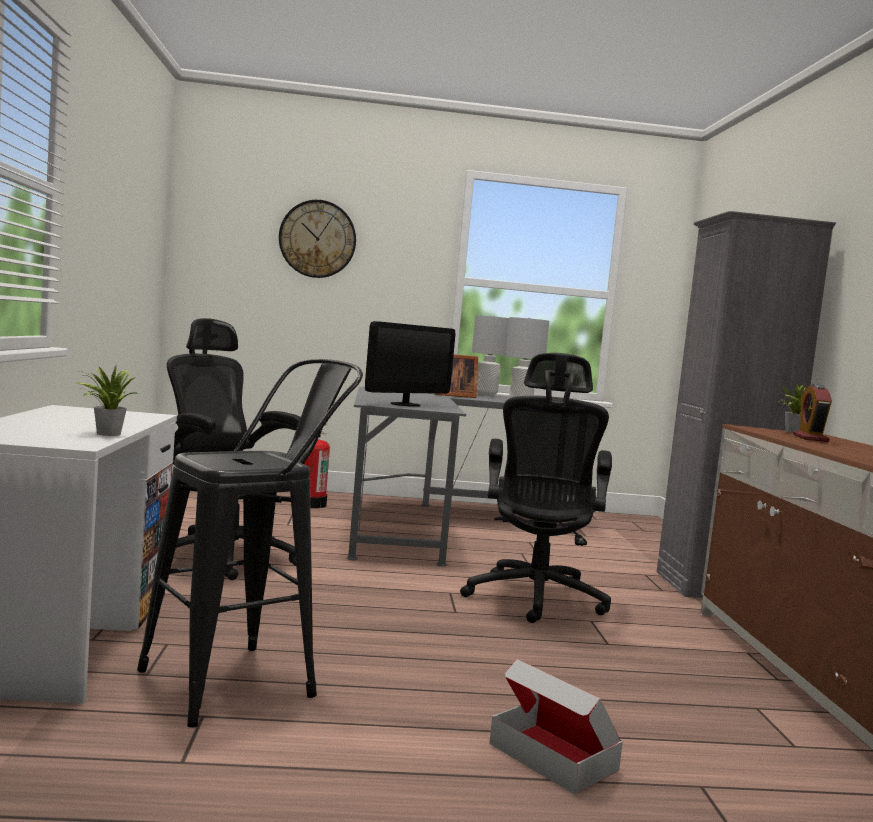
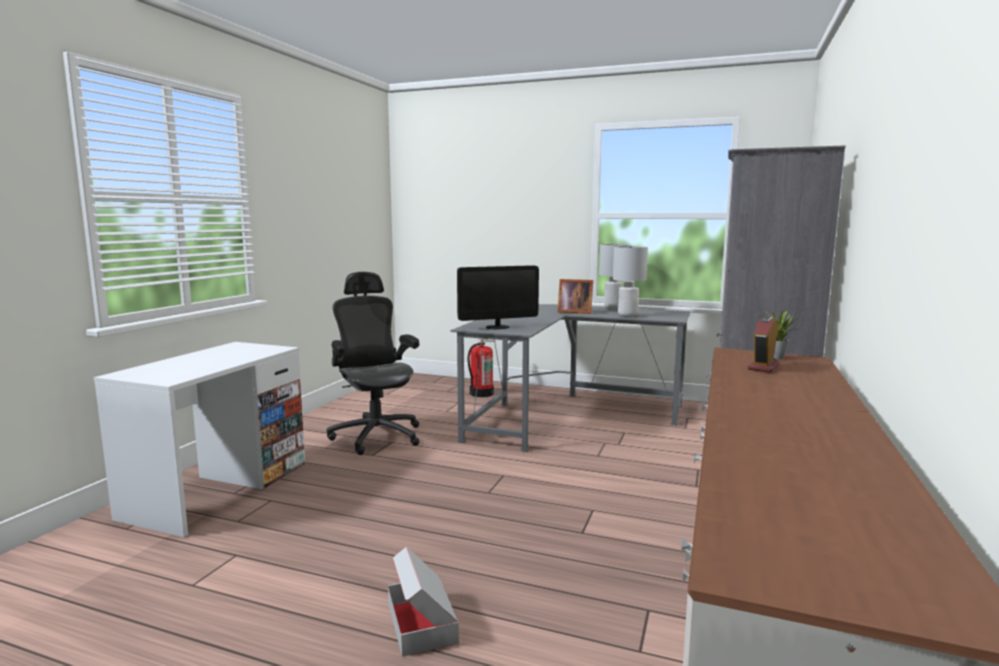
camera: 25 degrees right, 5 degrees up
potted plant [78,366,138,436] -> none
black stool [137,359,363,727] -> none
wall clock [279,200,356,278] -> none
office chair [460,353,612,623] -> none

